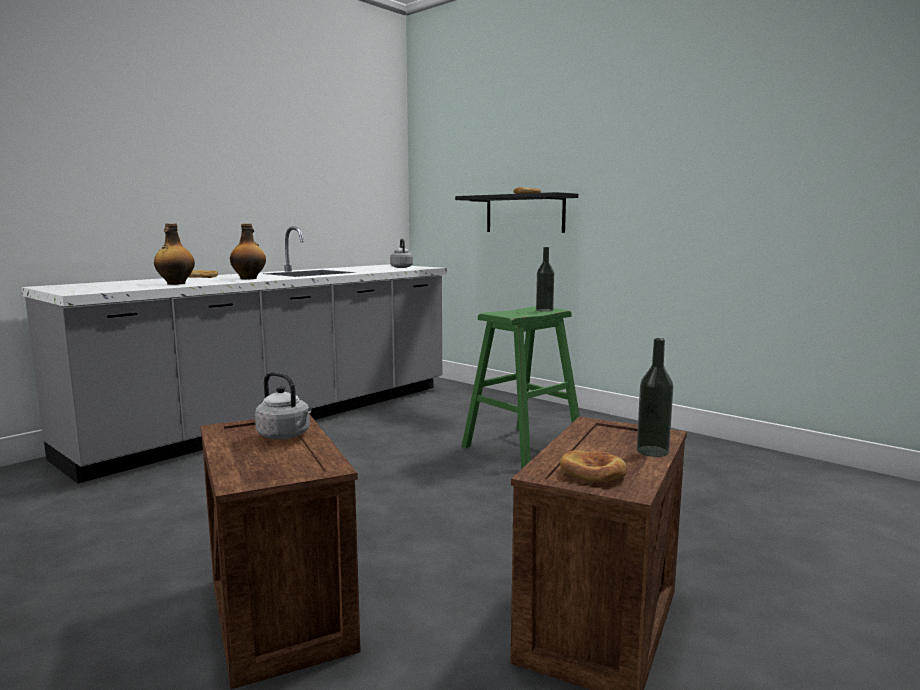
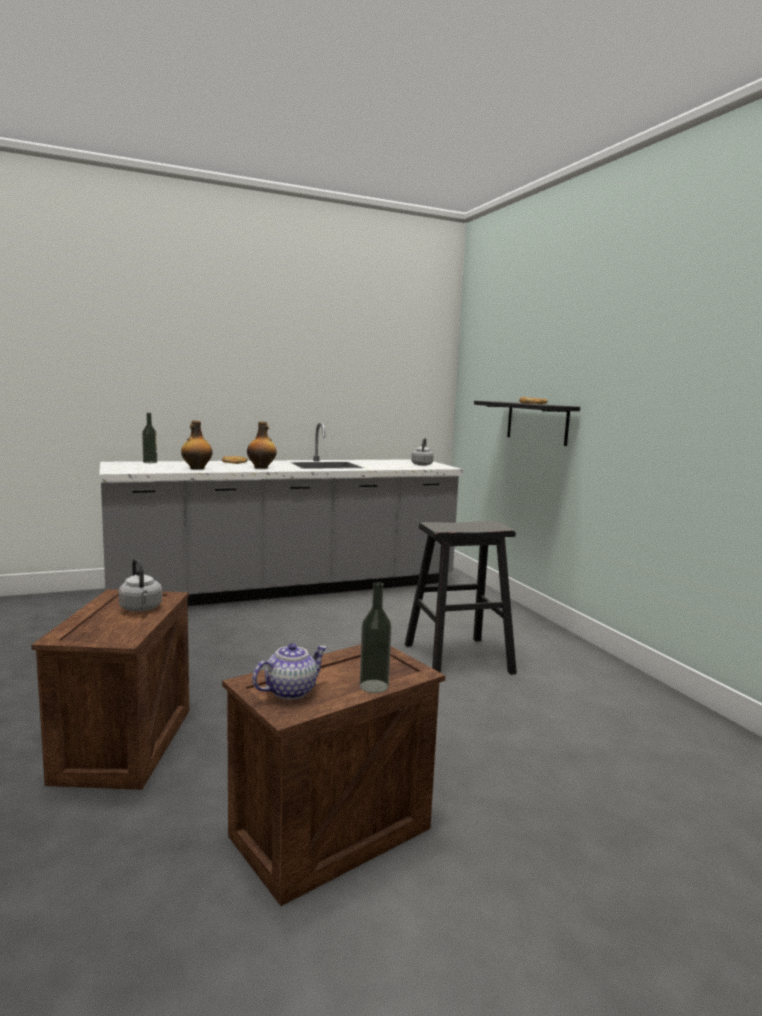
camera: 25 degrees right, 0 degrees up
green stool [462,306,580,469] -> black stool [405,521,517,675]
bottle [536,247,554,312] -> bottle moved to [142,413,157,463]
bread [560,450,627,482] -> teapot [252,643,327,700]

